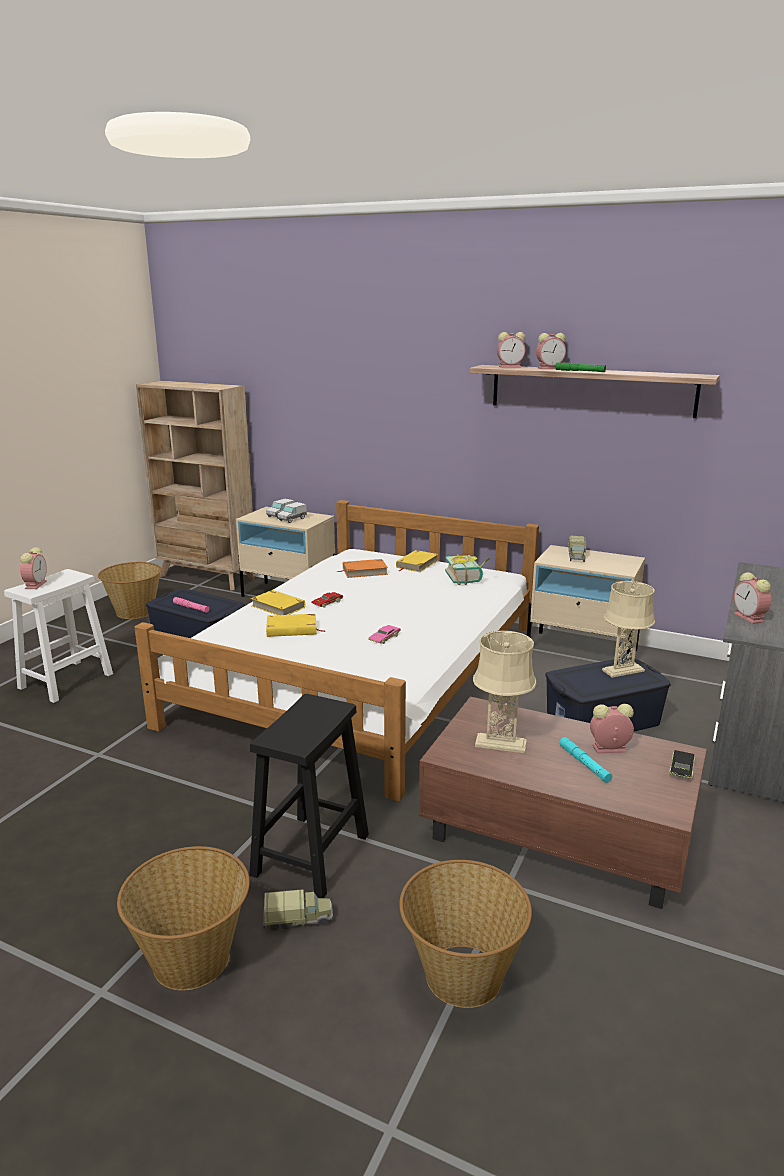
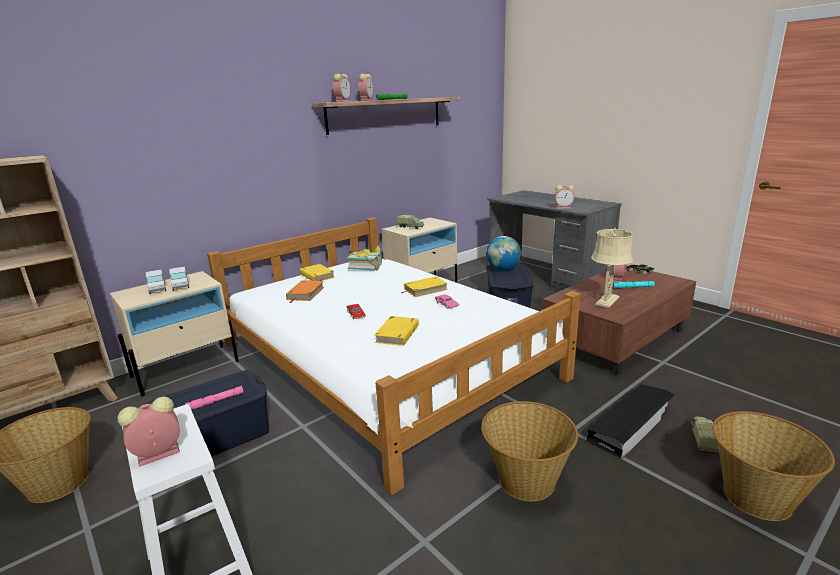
camera: 65 degrees left, 0 degrees up
alarm clock [20,547,47,589] -> alarm clock turned 60 degrees counterclockwise [117,397,180,467]
black stool [249,694,369,898] -> black storage box [586,384,674,459]
yellow book [251,590,305,615] -> yellow book moved to [400,276,448,297]
basket [399,860,532,1008] -> basket moved to [481,401,578,501]
beige table lamp [602,581,655,678] -> globe [486,236,521,271]

